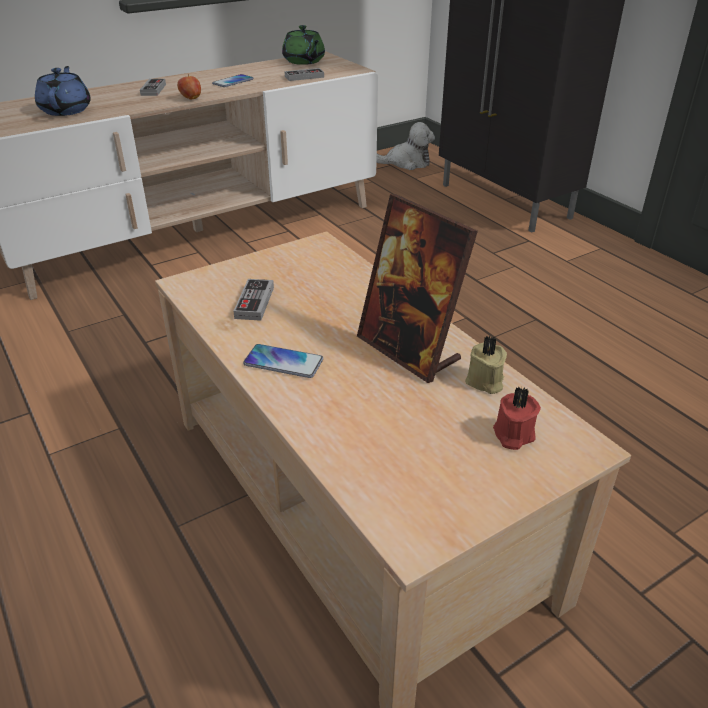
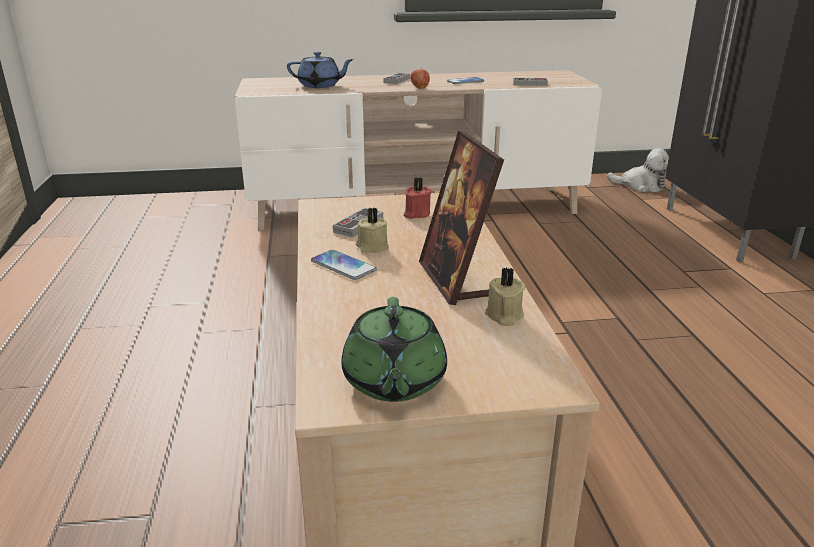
camera: 25 degrees right, 10 degrees down
blue teapot [35,66,91,116] -> blue teapot turned 75 degrees clockwise [287,52,354,88]
green teapot [282,25,325,65] -> green teapot moved to [341,297,447,402]
red candle [493,386,541,450] -> red candle moved to [404,177,432,219]
none -> beige candle [356,208,389,253]

